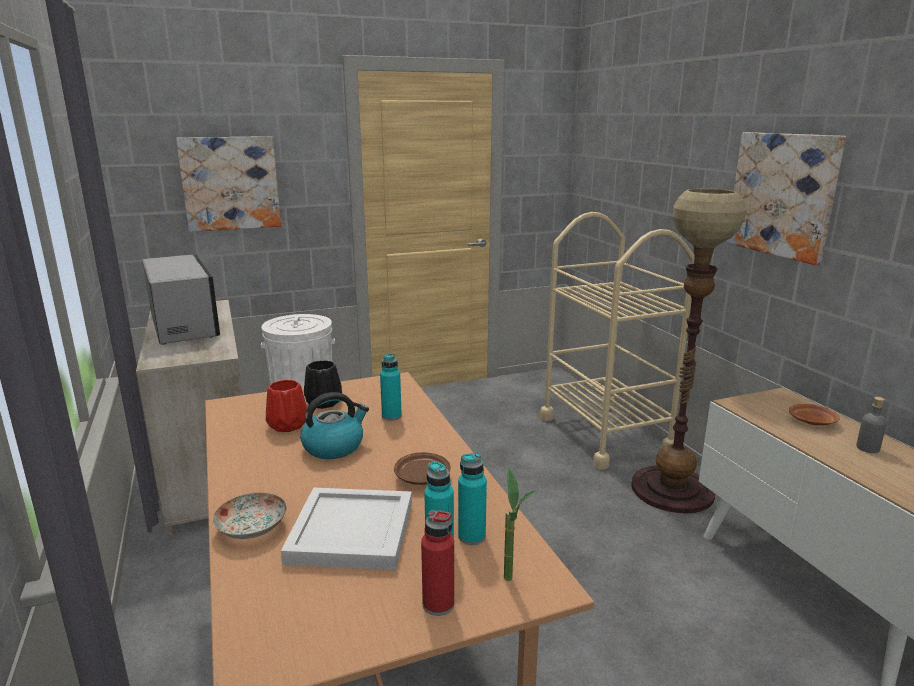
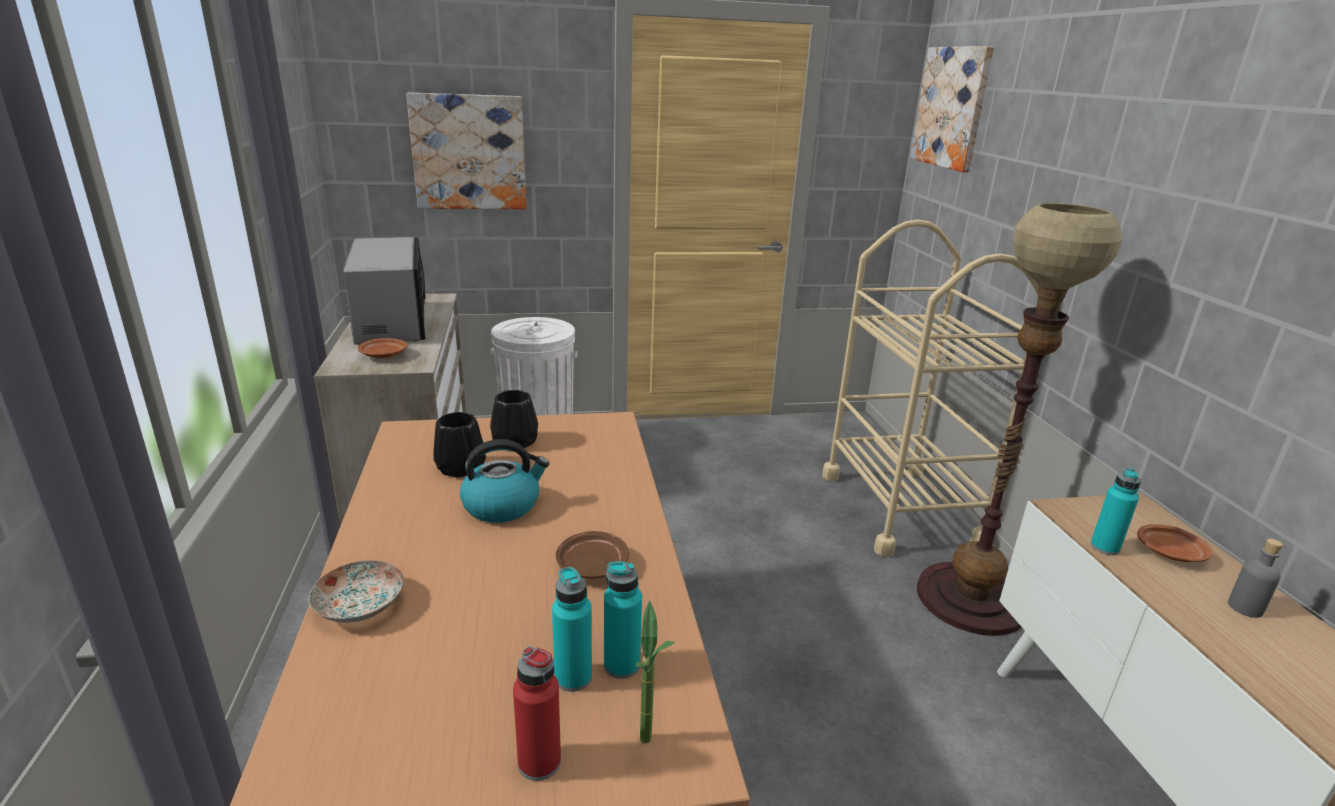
camera: 10 degrees right, 5 degrees up
red vase [266,380,307,432] -> black vase [433,412,486,477]
white tray [281,488,412,570] -> none
turquoise bottle [380,353,402,421] -> turquoise bottle moved to [1090,468,1141,555]
picture [727,132,846,265] -> picture moved to [910,46,994,172]
none -> brown plate [358,338,408,358]

